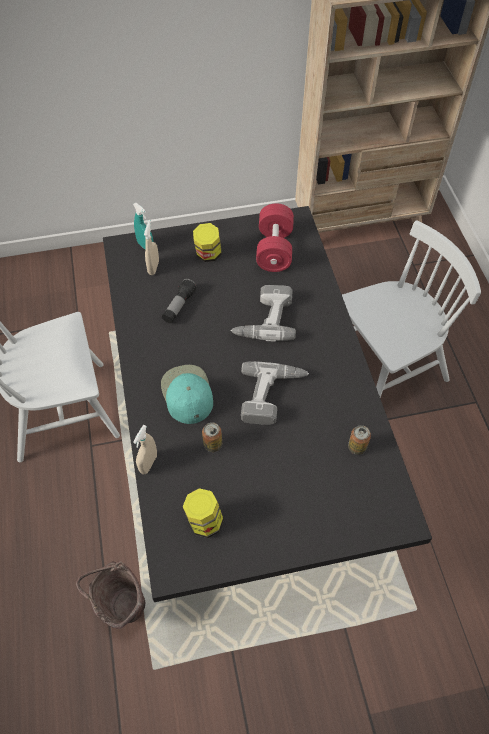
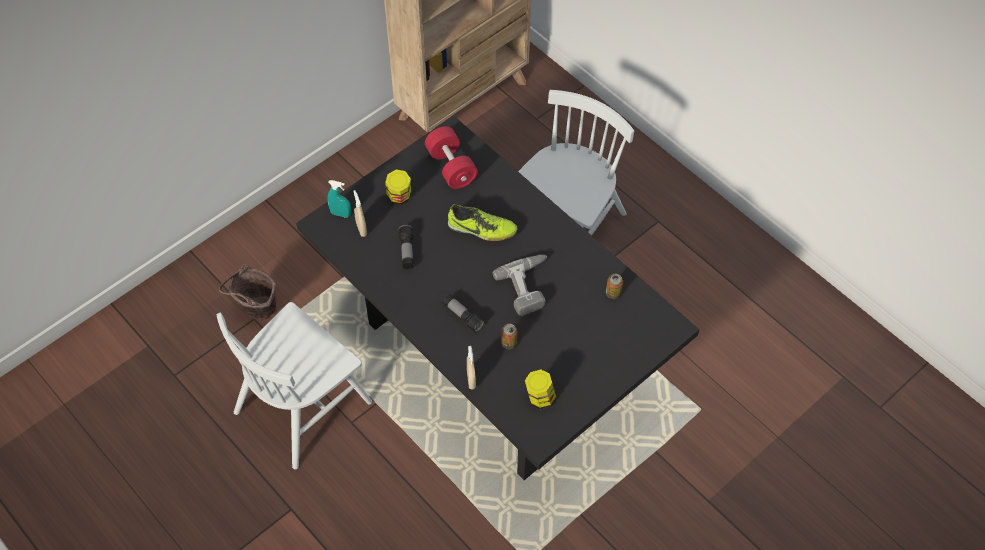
camera: 30 degrees left, 0 degrees up
brown bucket [76,561,145,629] -> brown bucket moved to [219,264,276,320]
turquoise cap [161,365,213,424] -> flashlight [443,294,485,333]
power drill [230,285,296,342] -> shoe [448,204,517,241]

